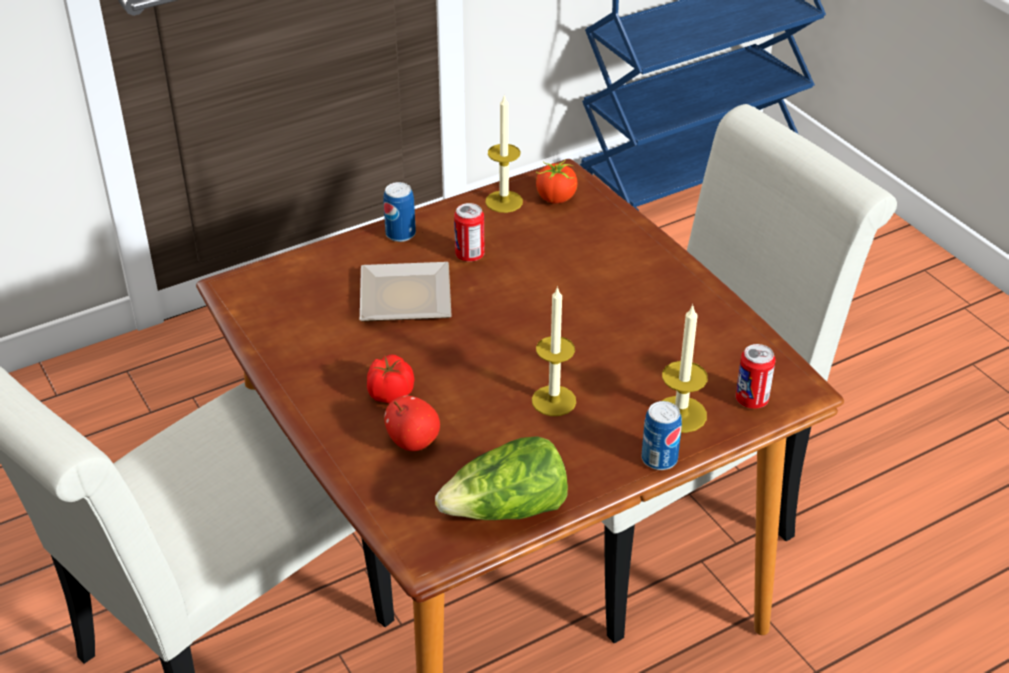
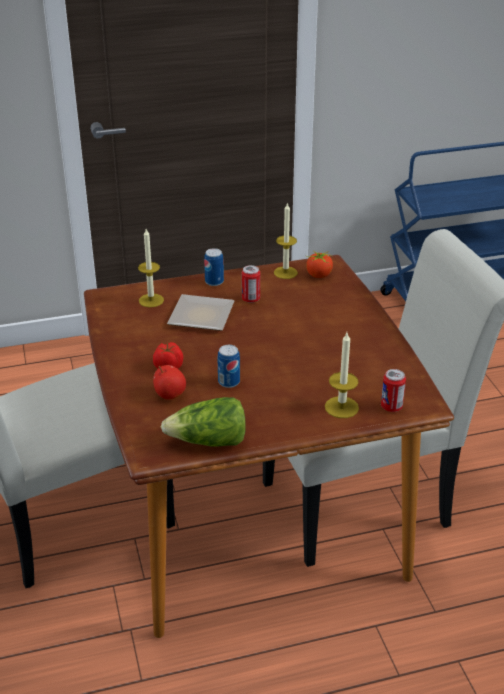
camera: 15 degrees right, 5 degrees down
candle [532,286,576,416] -> candle moved to [138,229,164,307]
can [642,401,682,470] -> can moved to [217,345,240,388]

